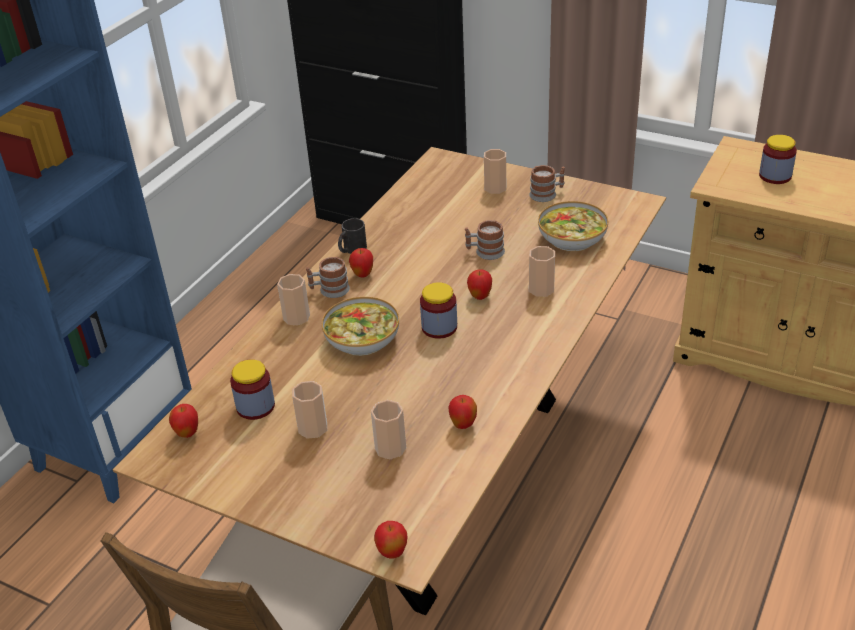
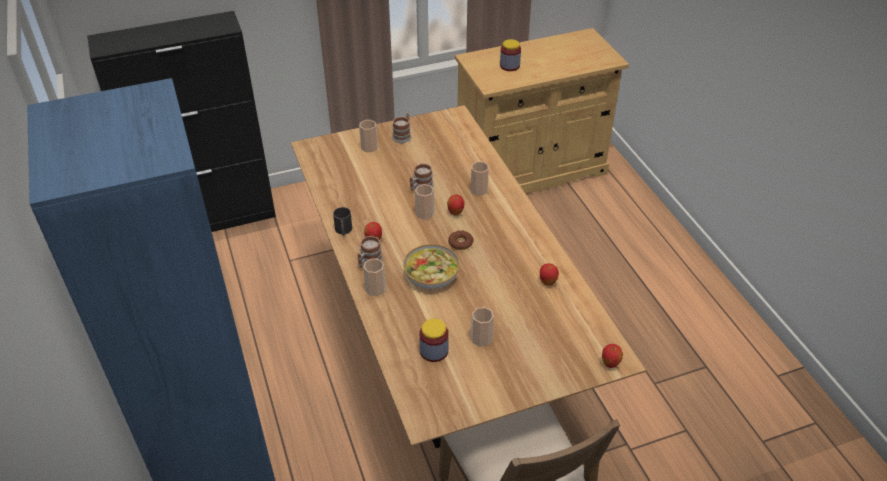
camera: 50 degrees left, 5 degrees up
apple [169,404,198,438] -> none
cup [371,400,406,459] -> cup moved to [415,184,434,220]
jar [420,282,457,339] -> donut [448,231,474,250]
bowl [538,201,608,251] -> none

